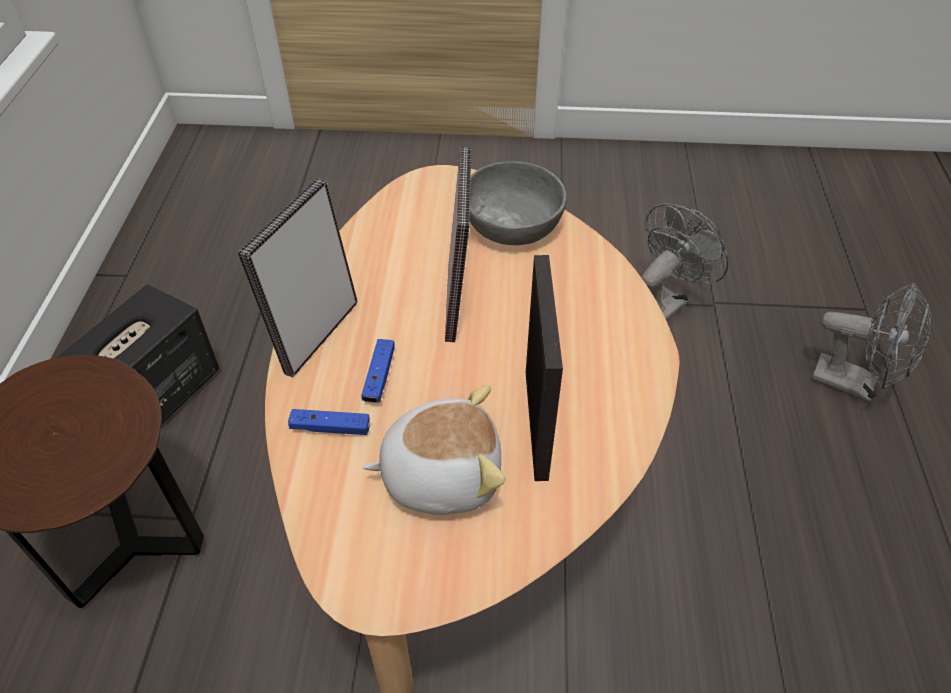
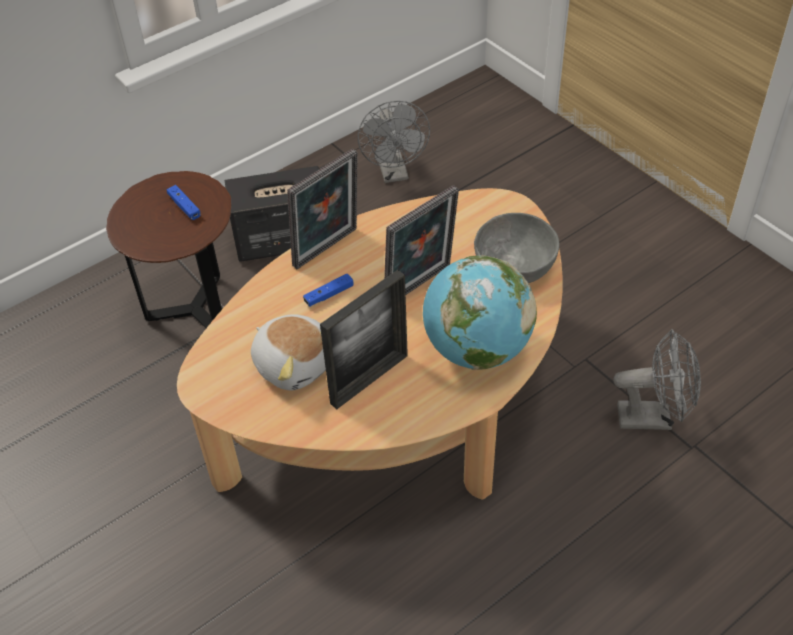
camera: 50 degrees right, 0 degrees up
picture frame [238,178,358,378] -> picture frame turned 150 degrees clockwise [287,149,358,269]
blue game controller [288,409,370,435] -> blue game controller moved to [167,185,201,220]
grey fan [811,283,931,403] -> grey fan moved to [358,101,430,183]
none -> globe [423,256,537,370]

